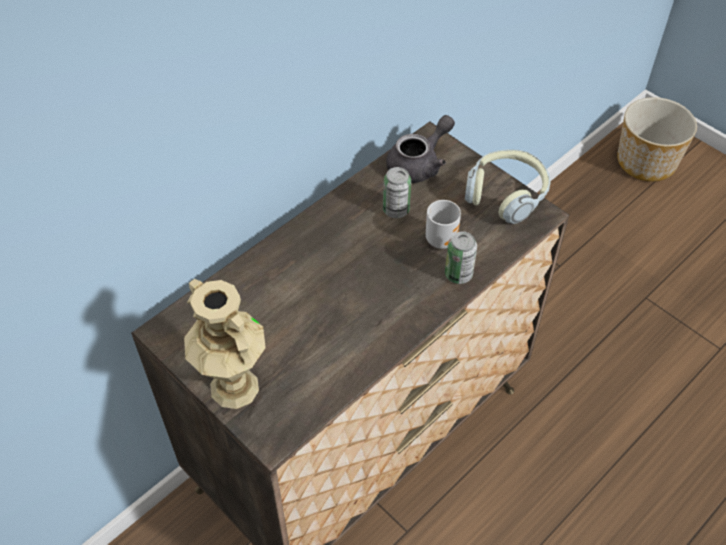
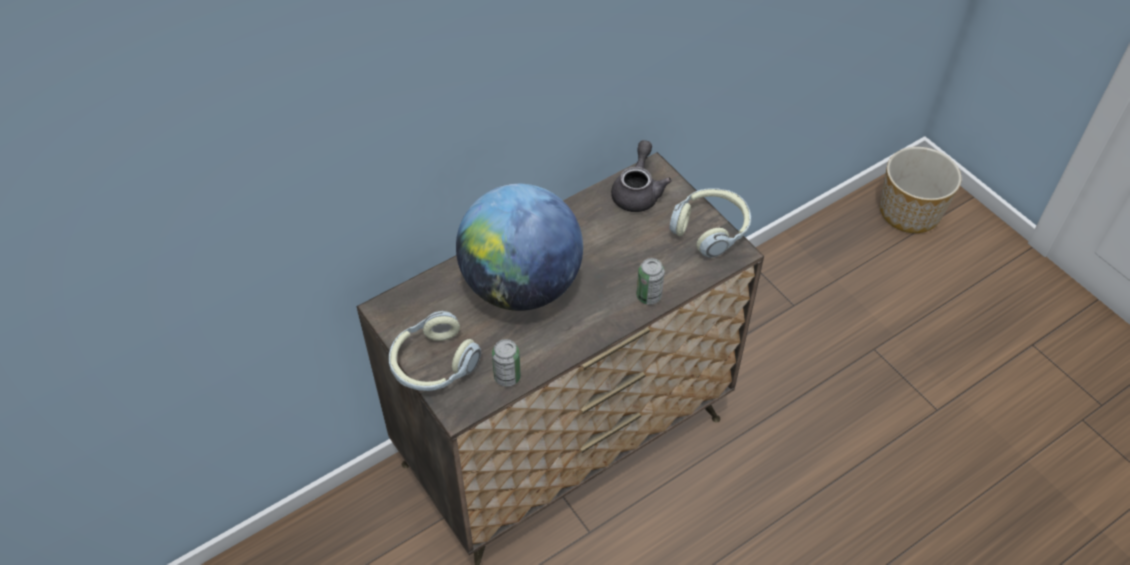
camera: 10 degrees right, 0 degrees up
beige vase [184,279,266,409] -> headphones [389,311,481,391]
can [383,167,411,218] -> can moved to [492,339,521,387]
grey teapot [386,115,455,183] -> grey teapot turned 45 degrees counterclockwise [611,140,672,212]
mug [426,200,461,249] -> none
none -> globe [456,184,583,311]

